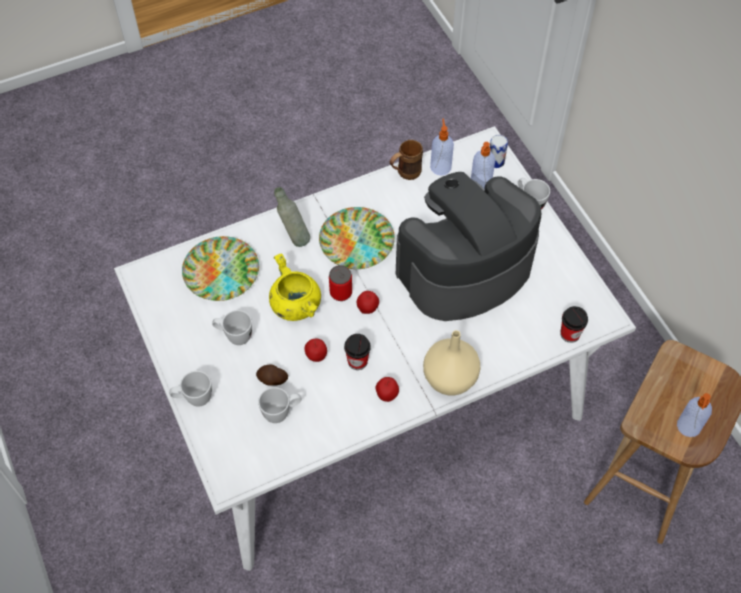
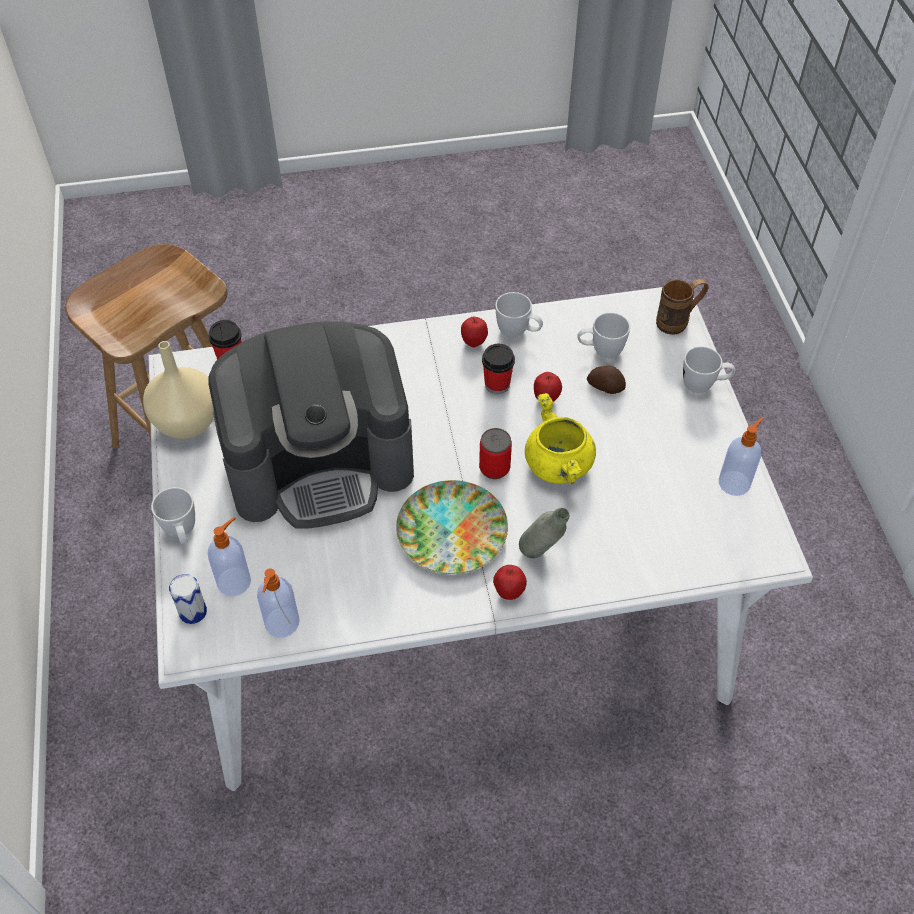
camera: 165 degrees left, 5 degrees down
plate [182,236,259,301] -> none
white mug [212,310,252,345] -> white mug moved to [495,292,543,337]
apple [357,291,379,314] -> apple moved to [493,565,527,600]
brown mug [390,140,423,180] -> brown mug moved to [656,279,709,335]
beige vase [423,330,481,395] -> beige vase moved to [143,341,214,439]
soap dispenser [677,393,712,437] -> soap dispenser moved to [719,417,763,496]

